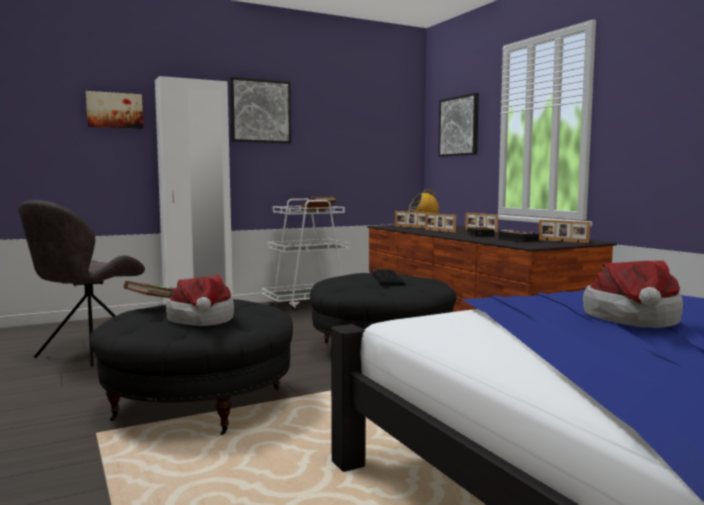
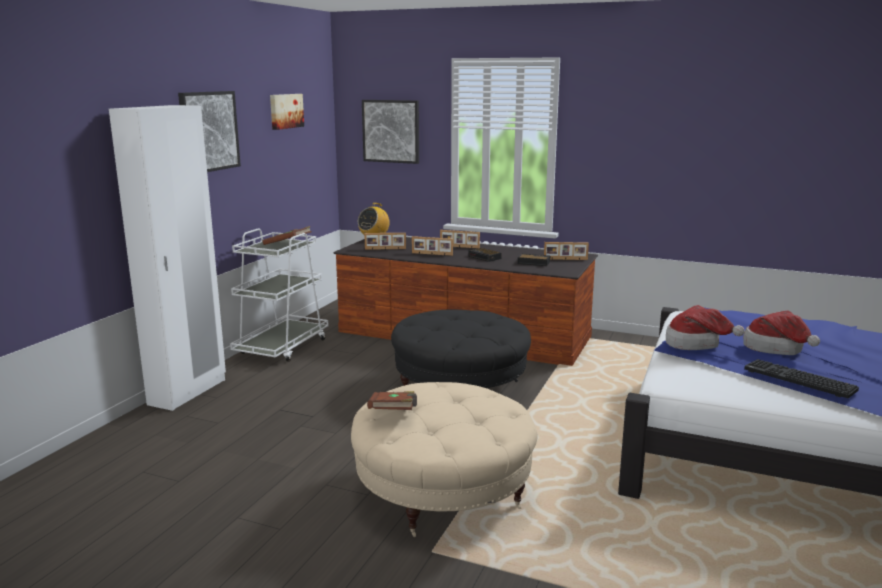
camera: 40 degrees left, 10 degrees up
grey chair [18,200,145,366] -> none
picture [86,91,143,129] -> picture moved to [270,94,304,130]
black ottoman [90,299,293,435] -> beige ottoman [351,382,538,537]
hat [166,275,234,326] -> hat moved to [666,305,745,350]
keyboard [371,269,405,286] -> keyboard moved to [744,359,859,398]

